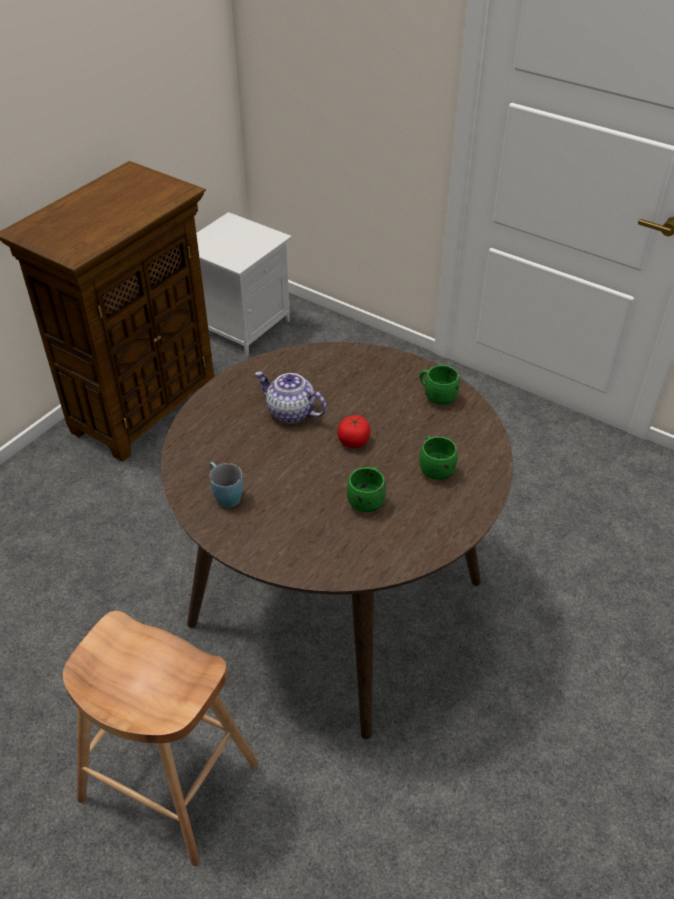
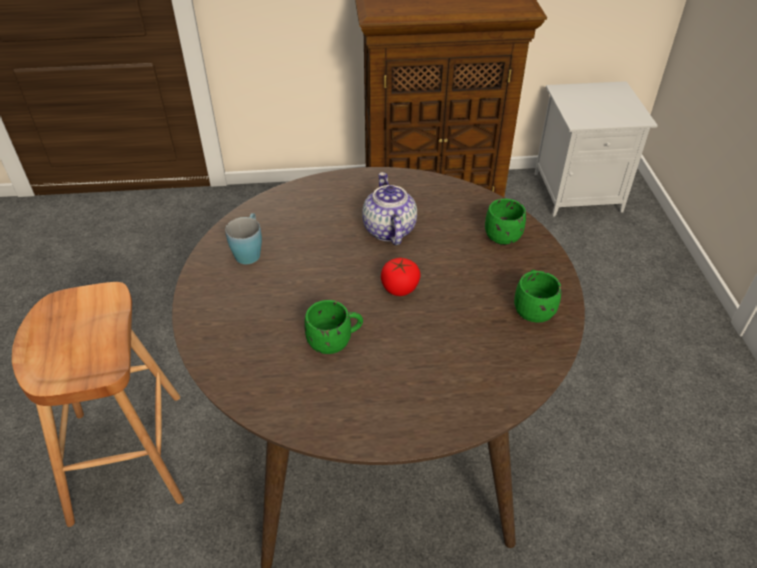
camera: 50 degrees right, 0 degrees up
green mug [419,436,458,480] -> green mug moved to [485,199,526,245]

